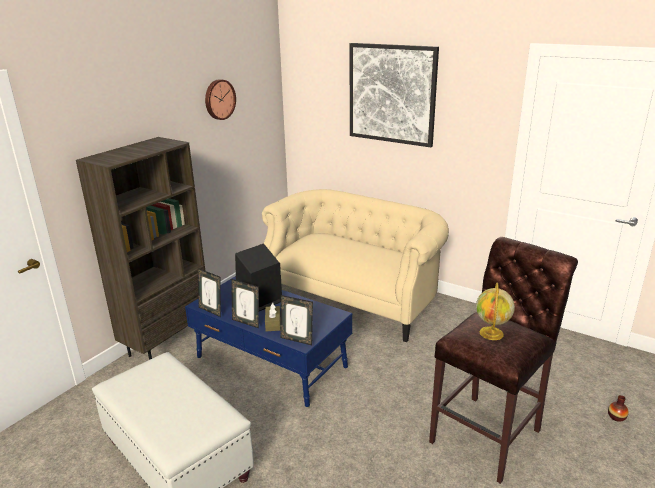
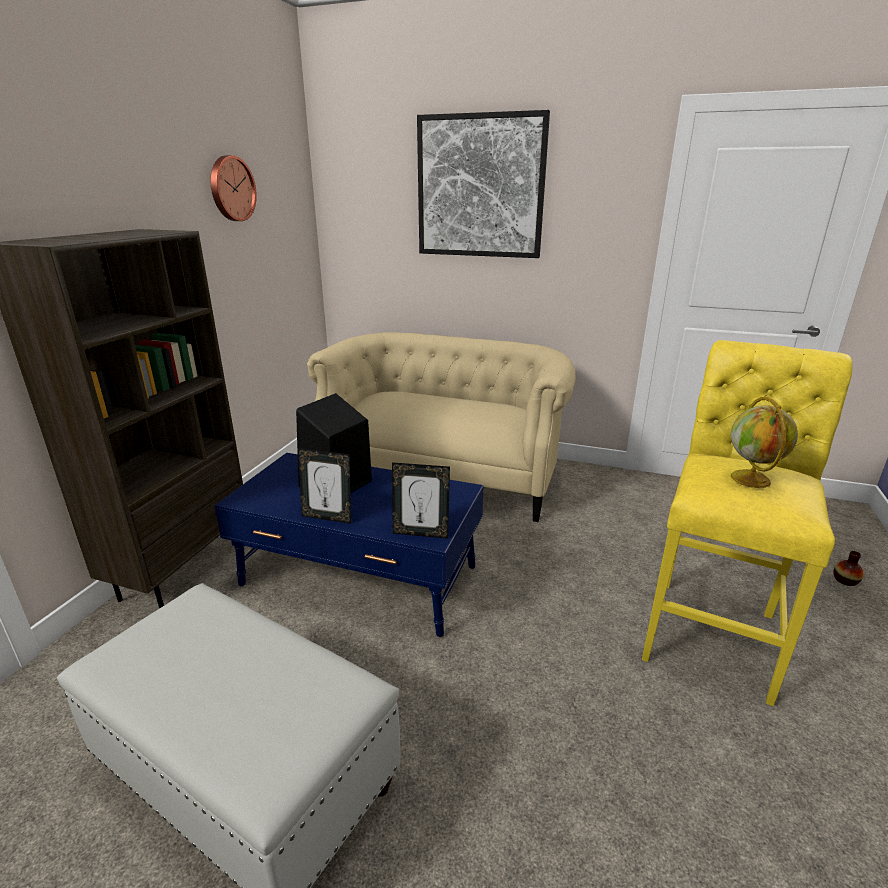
camera: 15 degrees left, 0 degrees up
picture frame [198,268,221,317] -> none
brown tissue box [265,302,280,331] -> none
brown stool [429,237,578,484] -> yellow stool [642,340,853,706]

